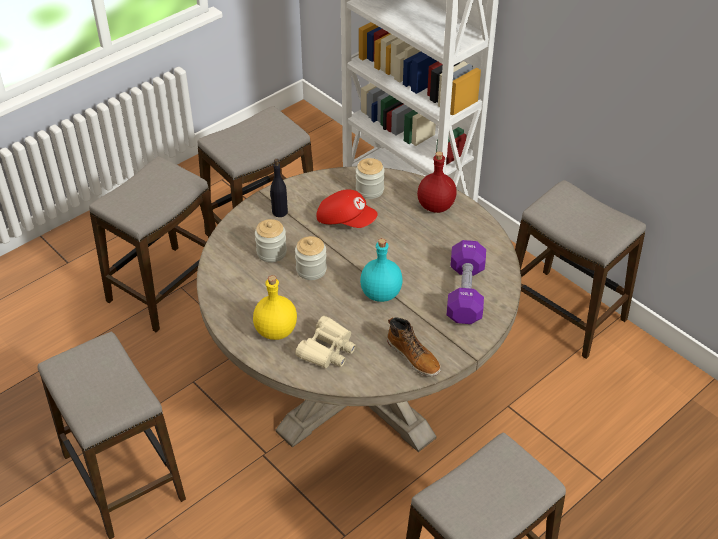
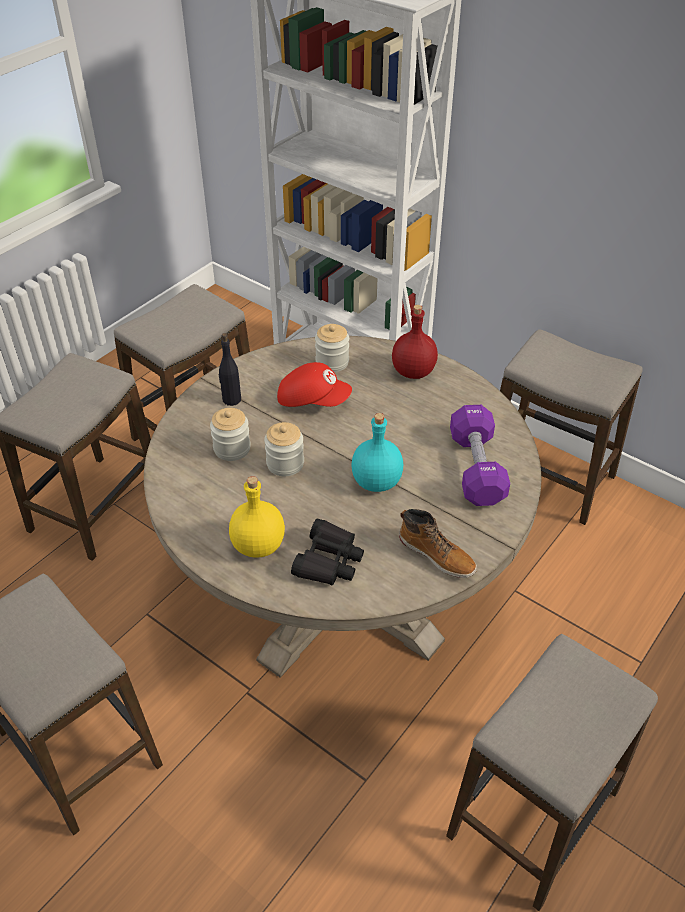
camera: 10 degrees left, 0 degrees up
beige binoculars [295,316,356,368] -> black binoculars [291,519,364,585]

